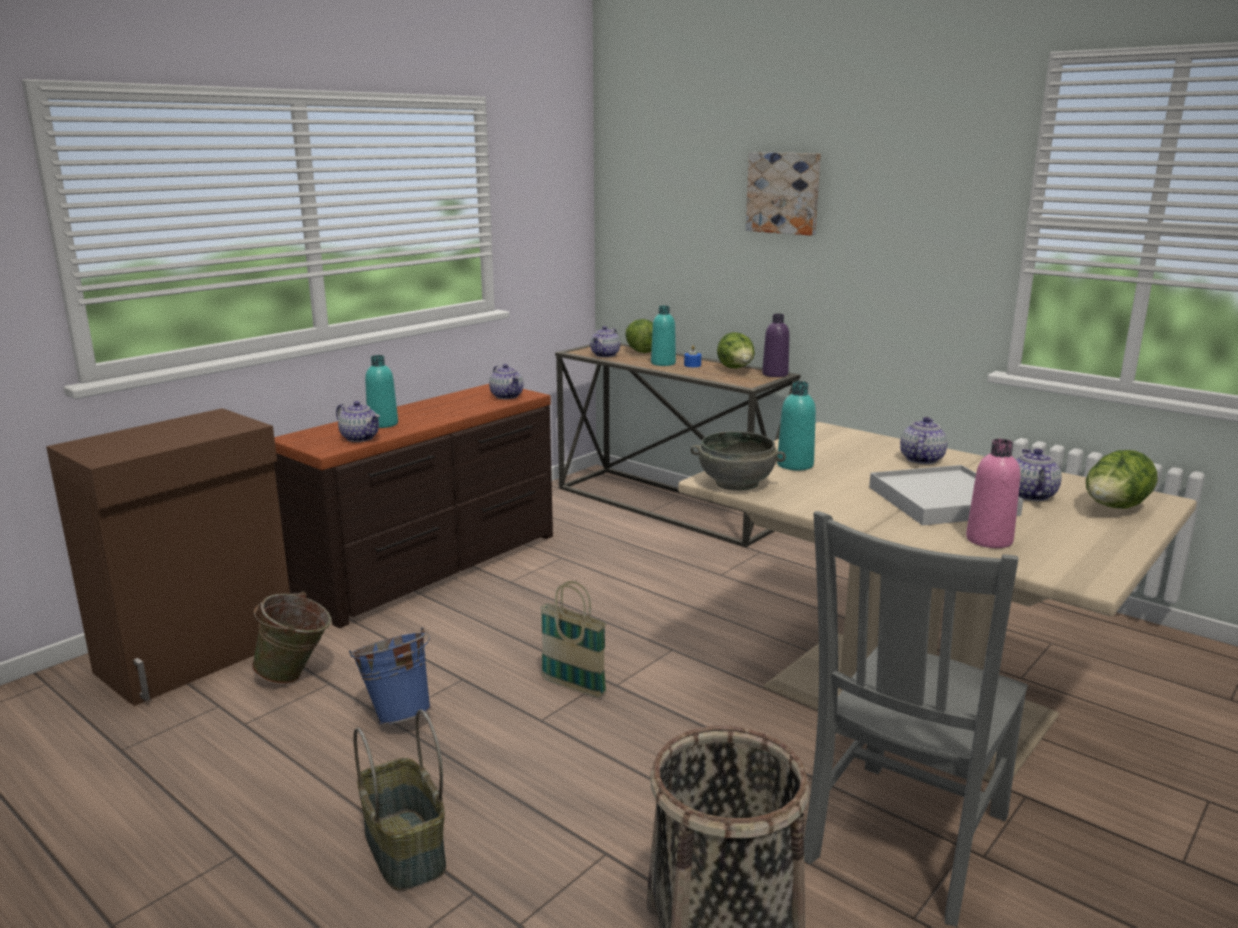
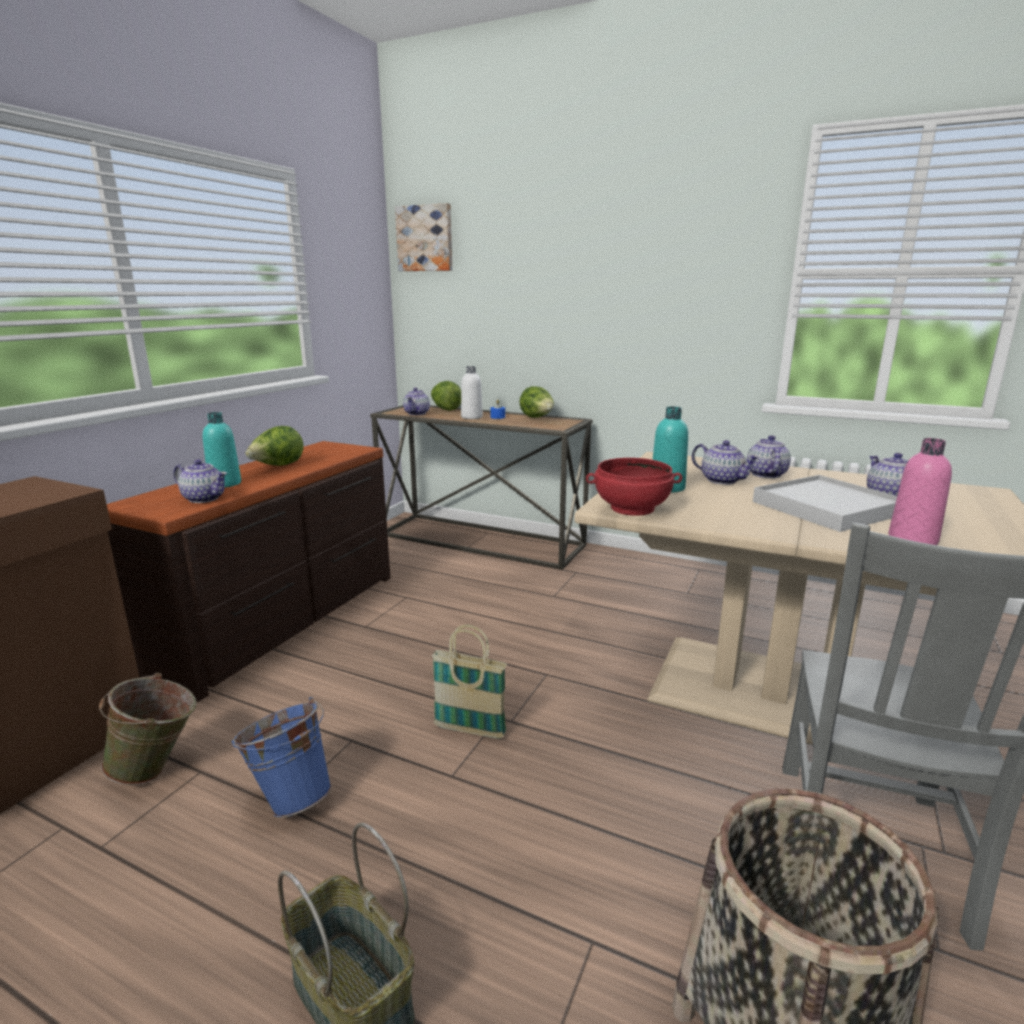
camera: 15 degrees left, 0 degrees up
teapot [489,364,523,399] -> teapot moved to [692,440,760,485]
turquoise bottle [651,306,676,366] -> white bottle [461,366,483,419]
grey bowl [690,431,786,491] -> red bowl [586,458,682,516]
picture [746,152,821,236] -> picture moved to [395,203,452,271]
purple bottle [762,314,789,377] -> none
lettuce [1086,450,1158,509] -> lettuce moved to [245,426,304,466]

